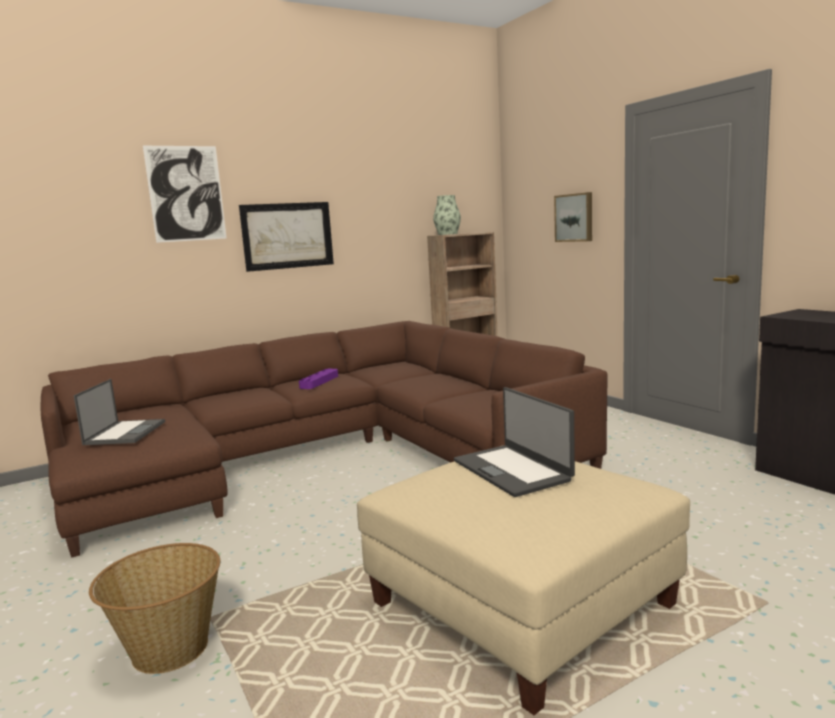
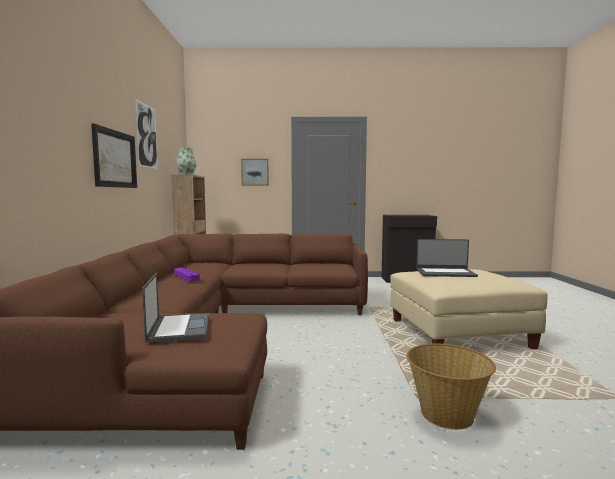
camera: 60 degrees left, 5 degrees down
laptop [74,379,165,445] -> laptop turned 45 degrees clockwise [142,273,209,343]
picture [143,146,227,243] -> picture moved to [135,99,158,169]

